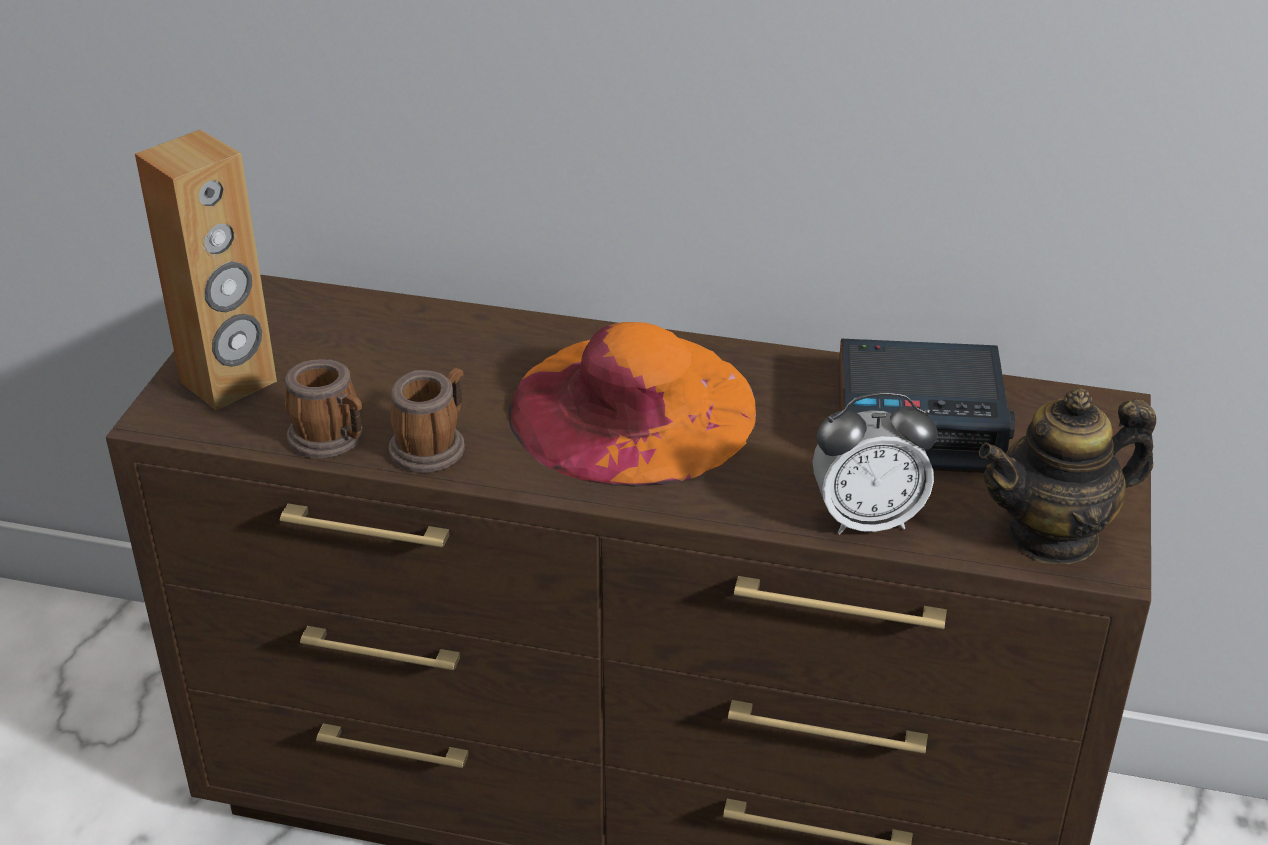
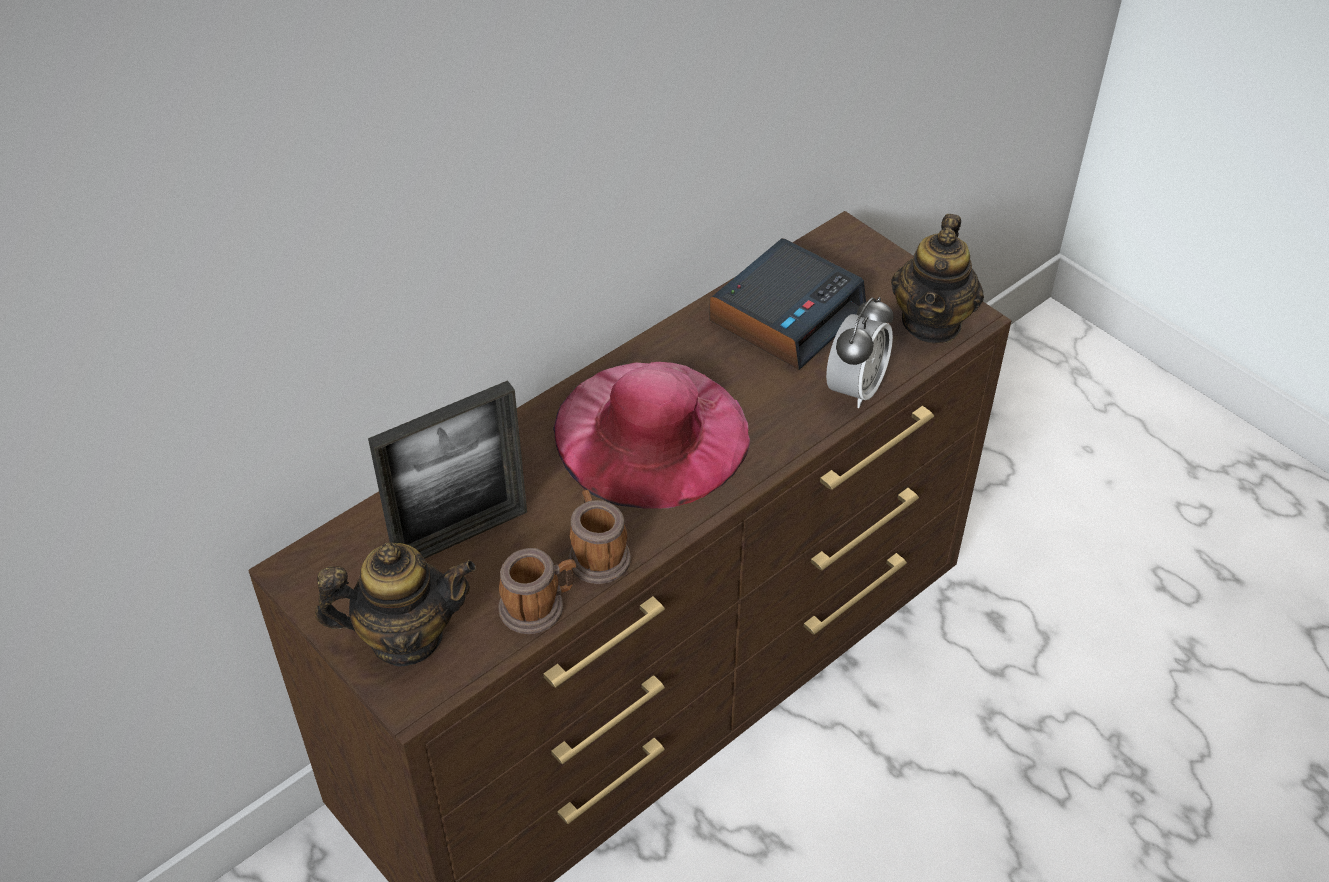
camera: 55 degrees left, 10 degrees up
brown speaker [135,130,277,410] -> teapot [315,542,476,667]
orange hat [509,322,756,487] -> pink hat [553,362,750,509]
none -> picture frame [368,380,527,559]

